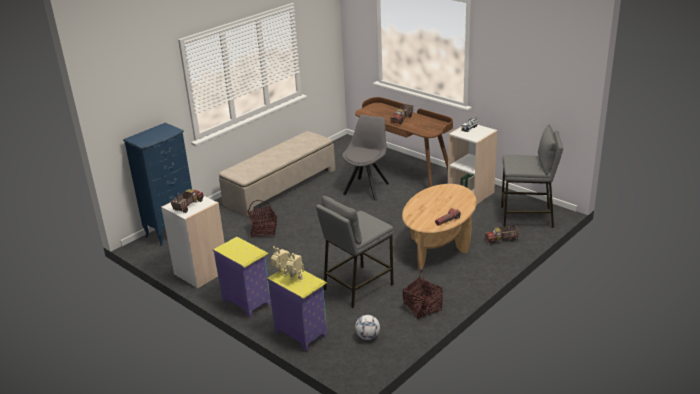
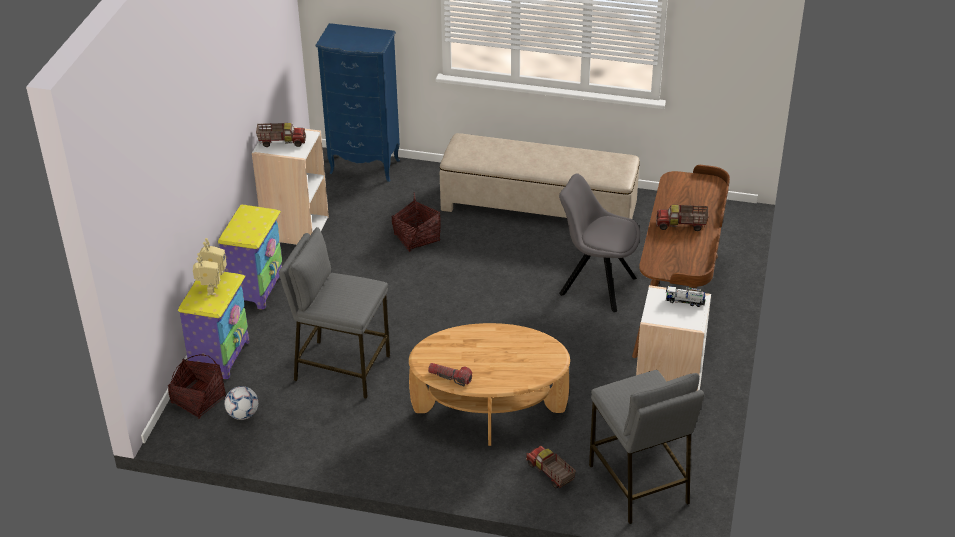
camera: 60 degrees right, 10 degrees up
grey chair [342,115,389,200] -> grey chair turned 150 degrees counterclockwise [559,173,640,312]
basket [403,270,443,319] -> basket moved to [168,355,226,419]

